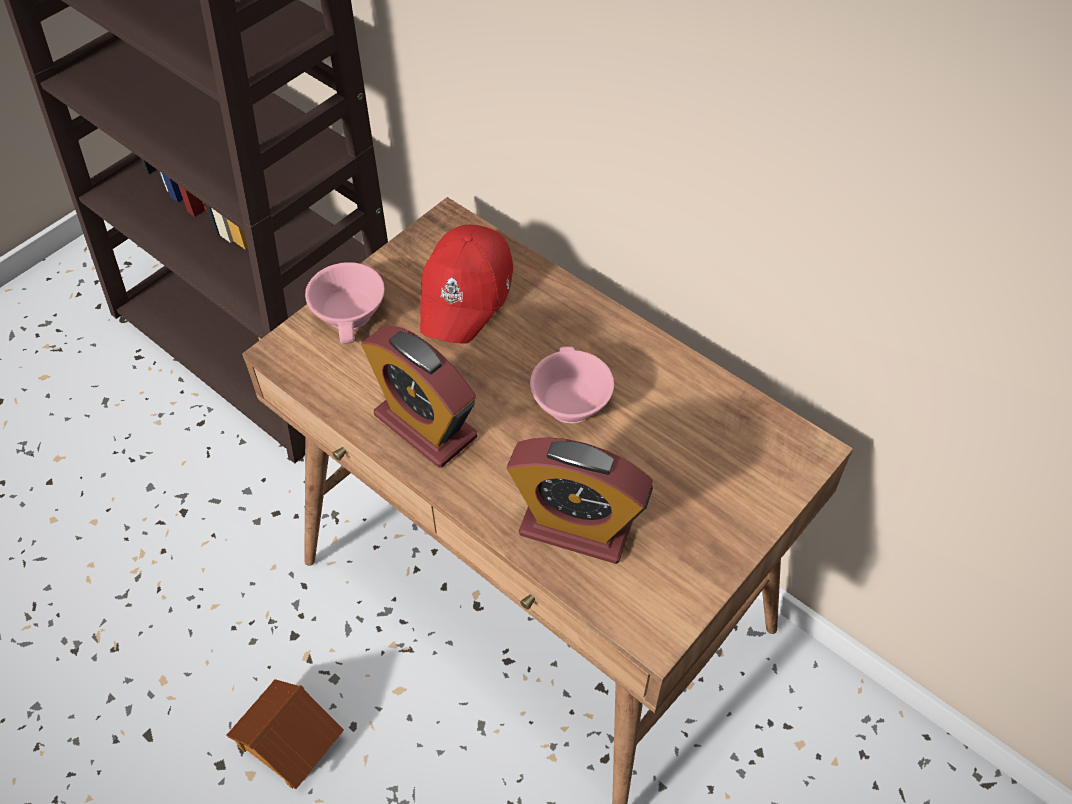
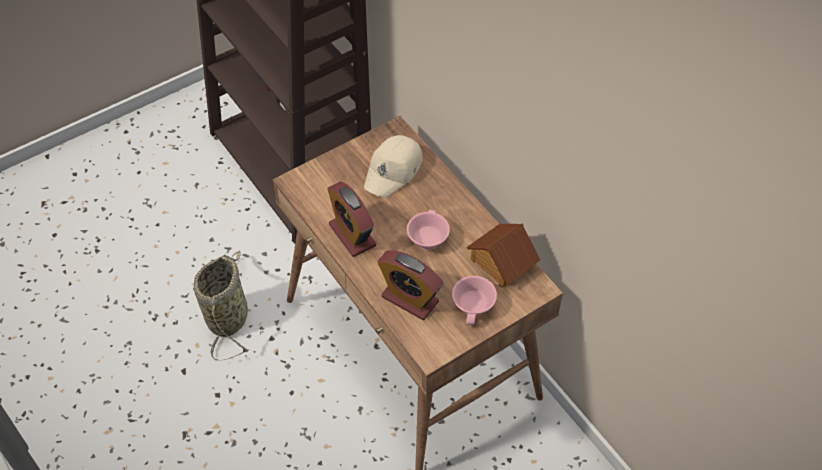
camera: 15 degrees right, 0 degrees up
toy house [227,679,344,789] -> toy house moved to [467,223,540,288]
pink cup [305,262,385,344] -> pink cup moved to [452,276,497,325]
red cap [420,225,513,344] -> beige cap [364,135,423,198]
none -> basket [194,251,249,360]

